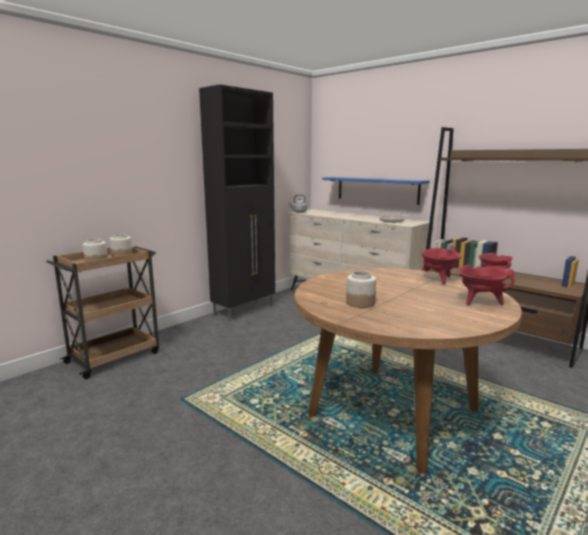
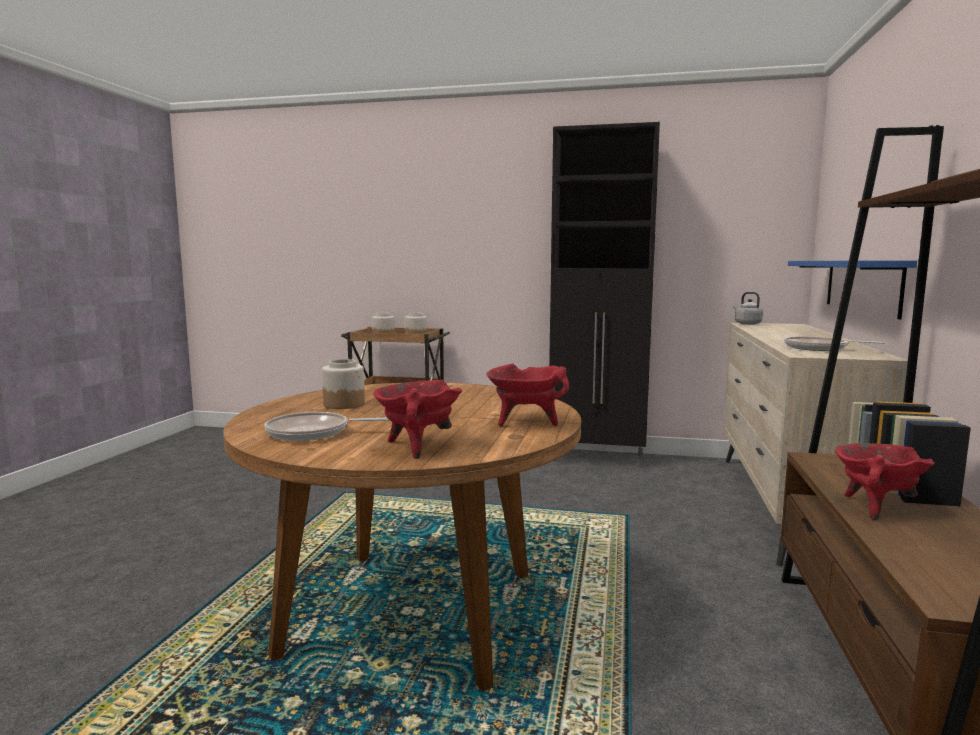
camera: 60 degrees right, 5 degrees down
none -> frying pan [264,412,390,441]

